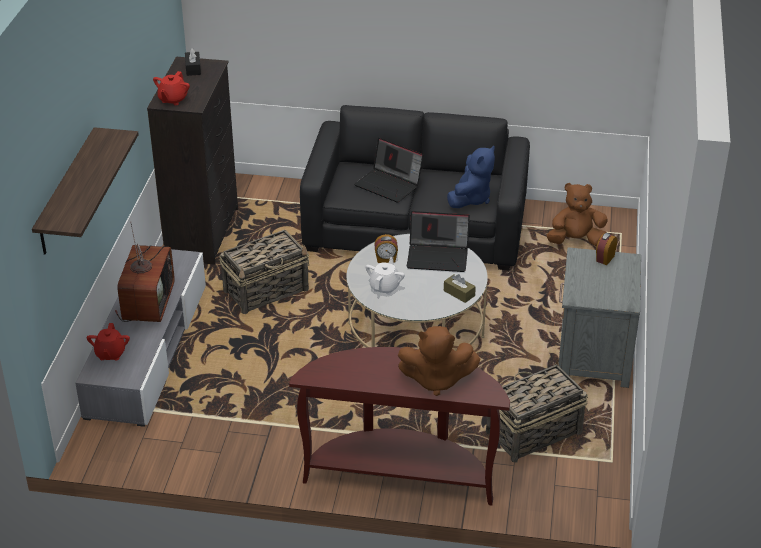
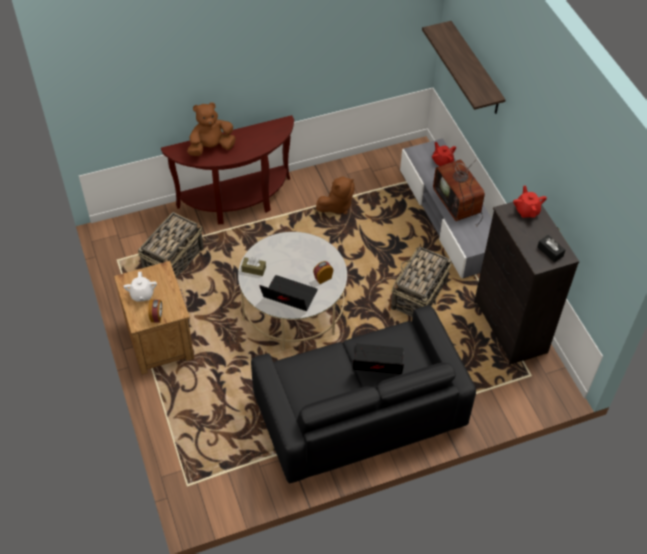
camera: 150 degrees right, 15 degrees up
white teapot [365,257,405,295] -> white teapot moved to [123,272,157,301]
laptop [407,211,470,272] -> laptop turned 45 degrees clockwise [259,275,318,311]
blue plush toy [447,146,495,208] -> none
brown plush toy [546,183,608,246] -> brown plush toy moved to [316,176,355,214]
grey nightstand [559,247,641,388] -> brown nightstand [114,261,194,375]

